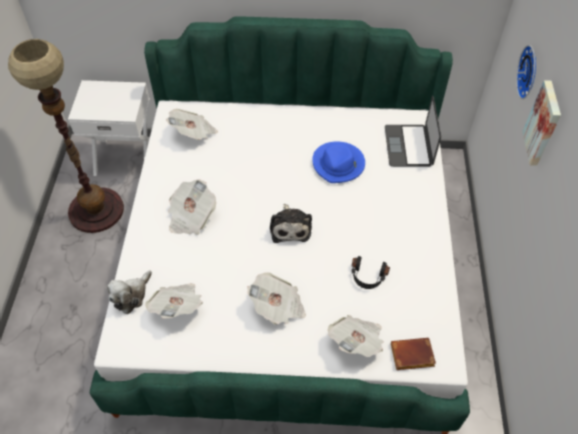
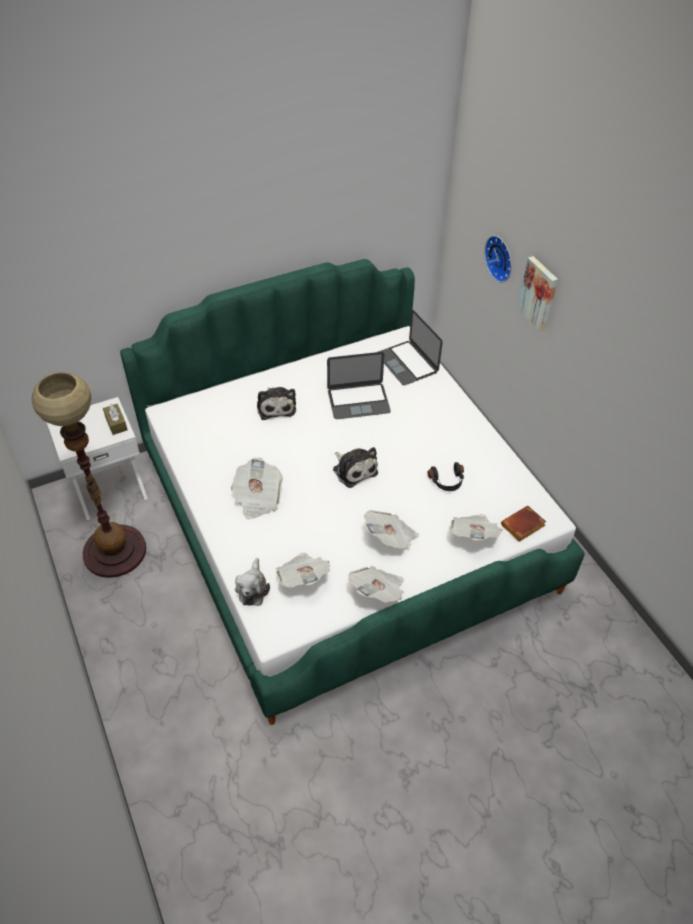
camera: 30 degrees left, 5 degrees down
newspaper [166,109,218,140] -> newspaper moved to [348,566,404,603]
blue hat [312,142,365,183] -> laptop [327,352,391,419]
none -> brown tissue box [103,404,128,435]
none -> plush toy [257,387,296,420]

